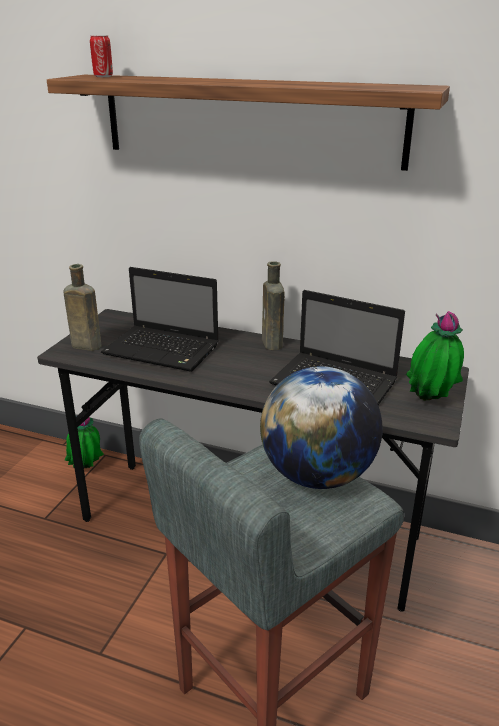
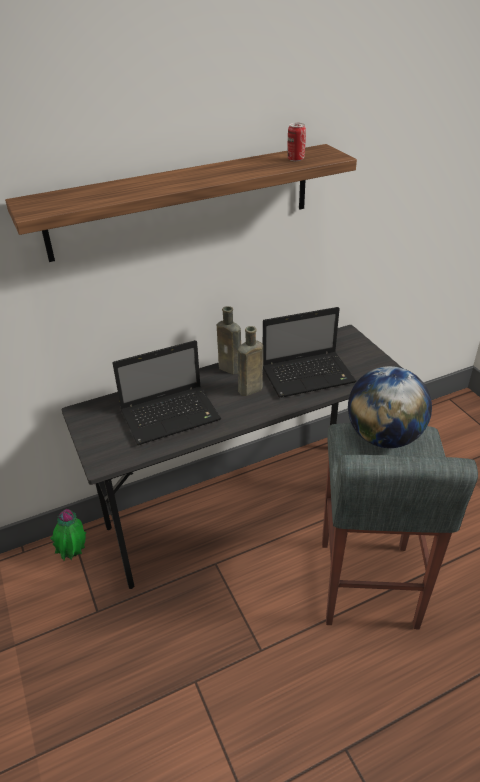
camera: 45 degrees left, 10 degrees up
brown bottle [63,264,102,351] -> brown bottle moved to [238,326,263,396]
can [90,35,113,77] -> can moved to [287,123,306,161]
potted plant [406,311,464,401] -> none

